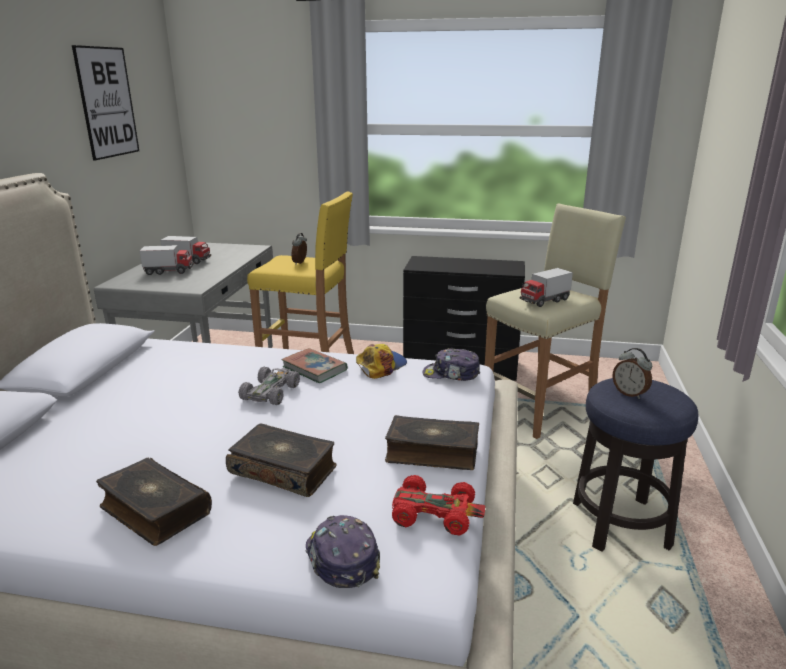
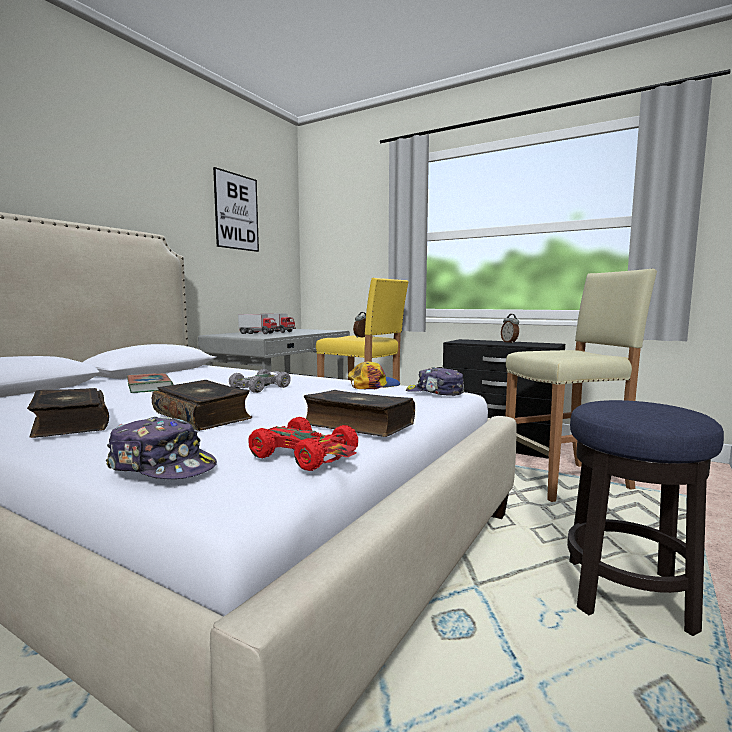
camera: 20 degrees right, 15 degrees down
book [281,348,347,383] -> book moved to [127,373,174,393]
cap [306,515,380,588] -> cap turned 120 degrees clockwise [105,417,217,479]
toy truck [520,268,573,307] -> none
alarm clock [612,348,652,399] -> alarm clock moved to [501,314,519,343]

